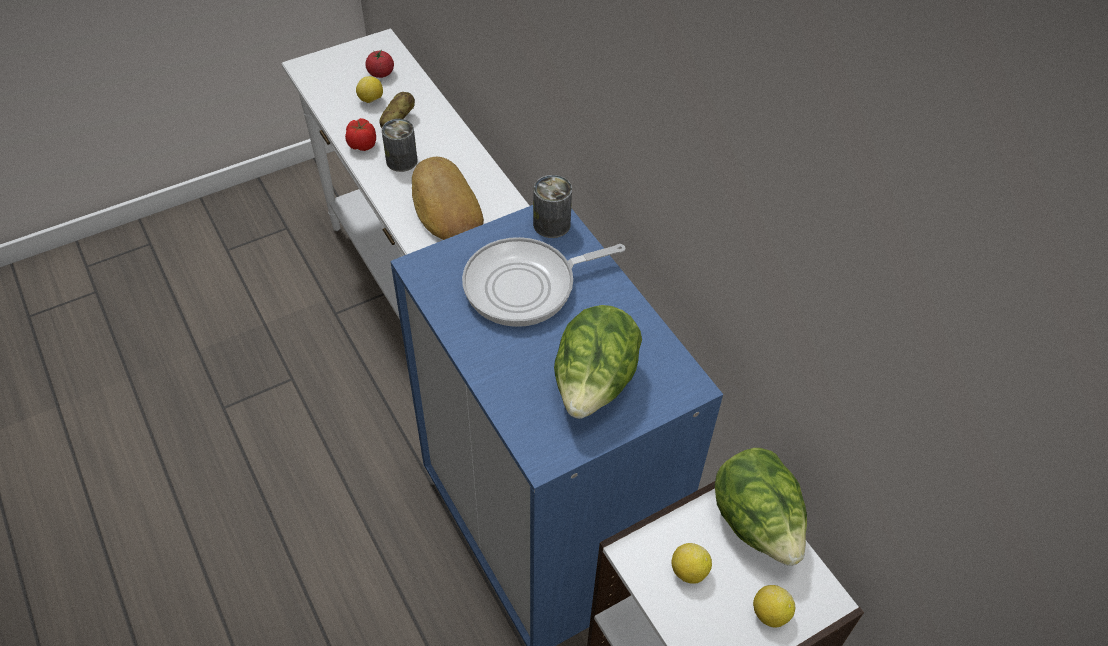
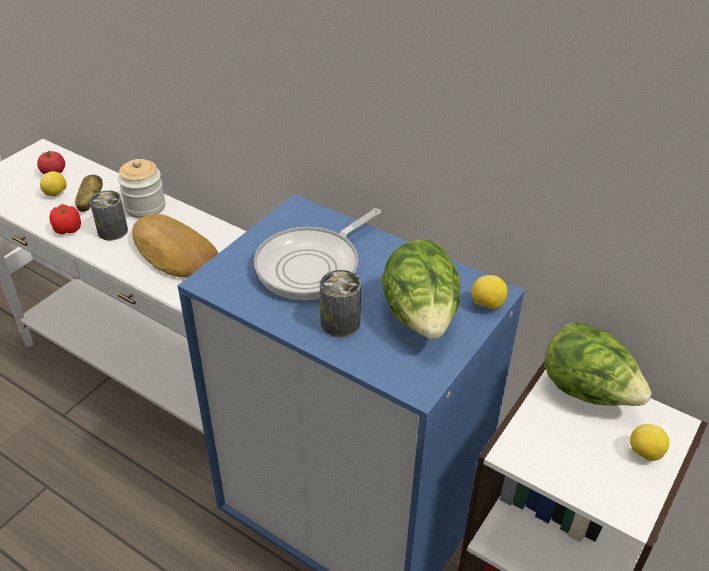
camera: 25 degrees left, 10 degrees down
can [533,175,572,238] -> can moved to [320,270,361,337]
lemon [671,543,712,584] -> lemon moved to [472,275,508,310]
none -> jar [118,159,165,218]

